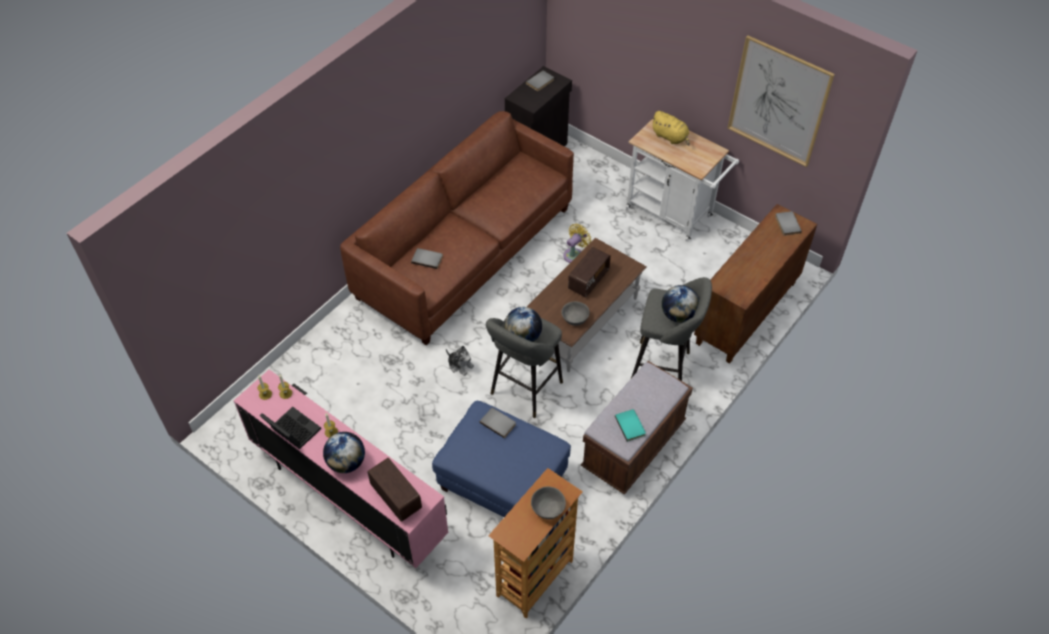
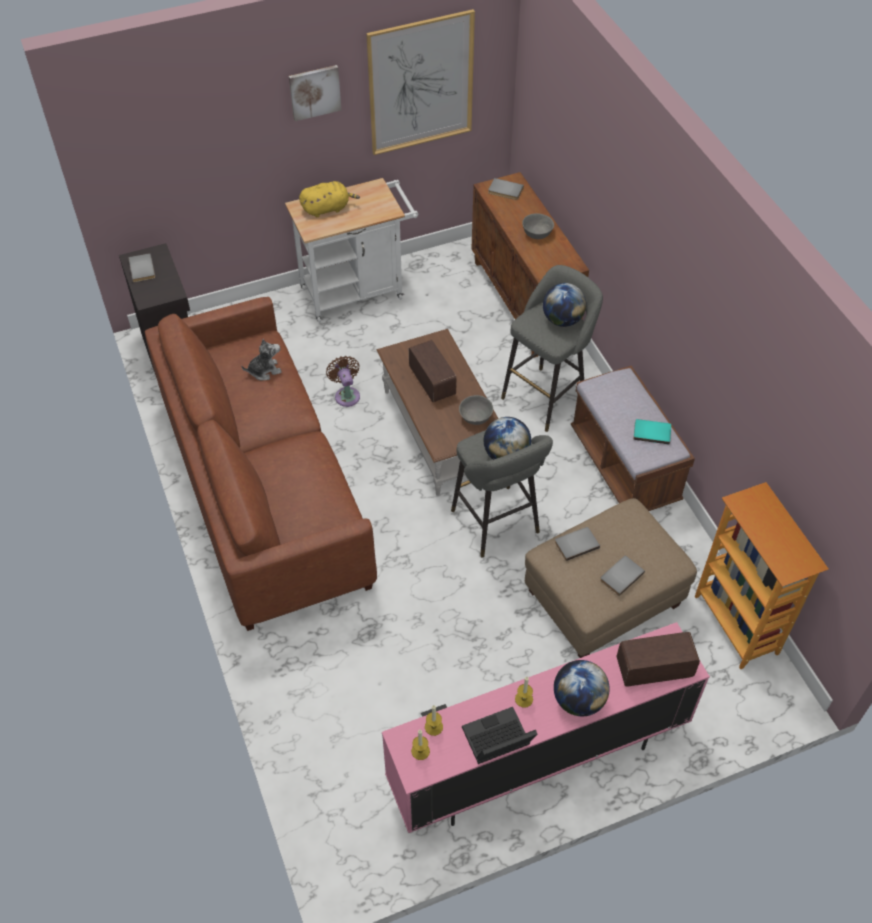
camera: 60 degrees left, 0 degrees up
grey book [411,248,443,269] -> grey book moved to [600,556,645,596]
blue ottoman [432,400,571,517] -> beige ottoman [525,498,697,658]
plush toy [446,346,474,376] -> plush toy moved to [241,339,282,380]
grey bowl [531,487,566,519] -> grey bowl moved to [522,213,554,239]
yellow fan [563,224,591,263] -> brown fan [326,356,360,407]
none -> picture [289,65,341,121]

